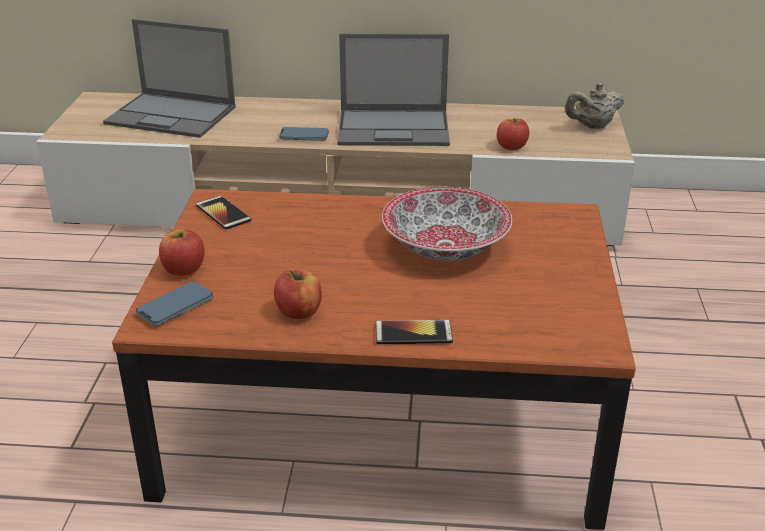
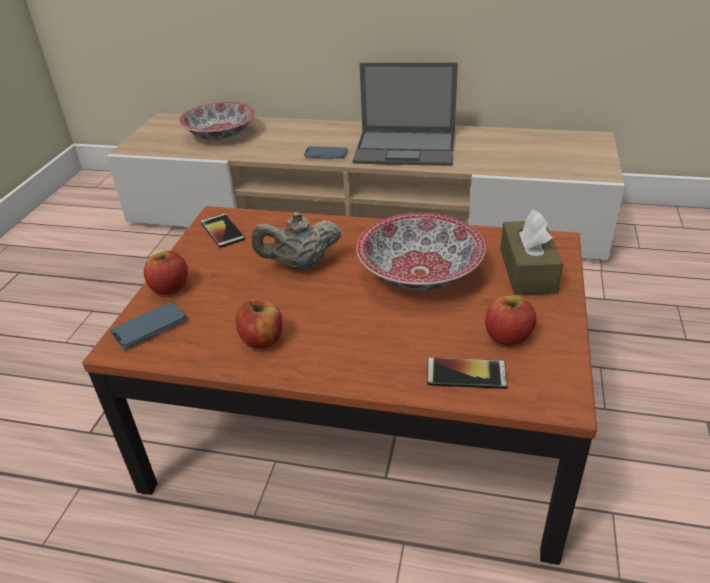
camera: 10 degrees right, 5 degrees up
laptop [103,19,236,138] -> bowl [179,101,255,140]
phone [376,320,453,344] -> phone moved to [427,357,507,389]
apple [497,118,529,150] -> apple moved to [485,295,536,346]
beige teapot [565,83,624,129] -> beige teapot moved to [252,212,342,271]
none -> brown tissue box [500,209,563,295]

